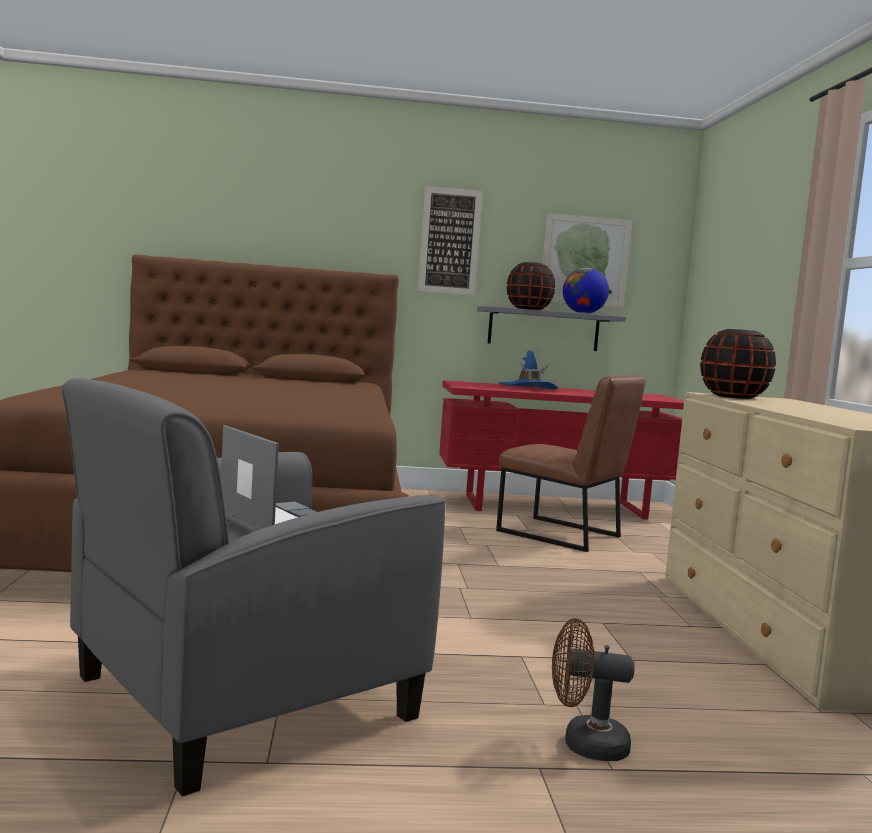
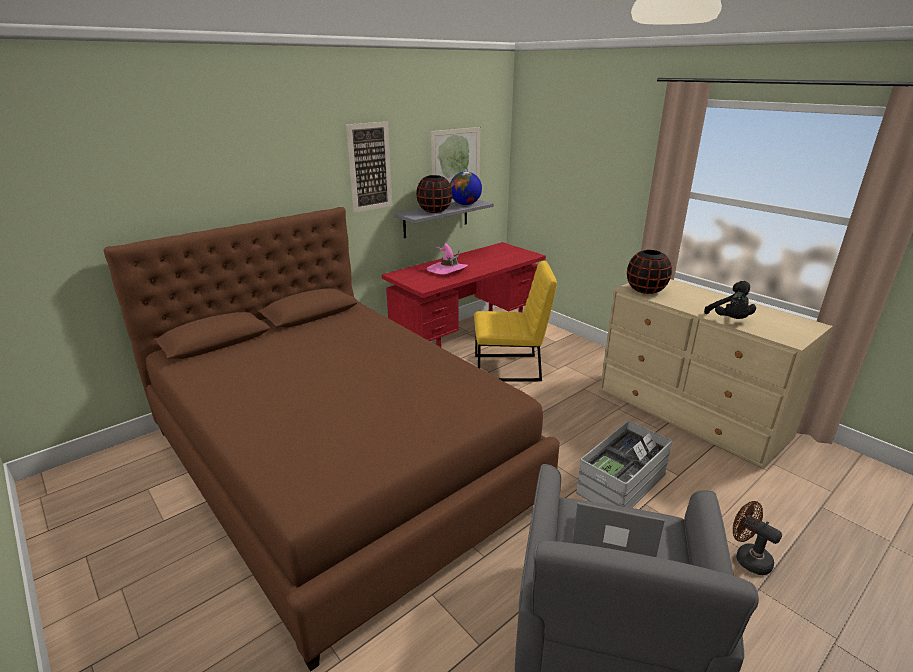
camera: 35 degrees left, 20 degrees up
brown chair [496,375,646,552] -> yellow chair [474,261,557,382]
blue hat [499,350,558,389] -> pink hat [426,243,468,274]
brown fan [552,618,634,761] -> brown fan turned 75 degrees clockwise [733,501,782,575]
none -> grey storage box [576,421,672,508]
none -> black plush toy [704,281,756,319]

